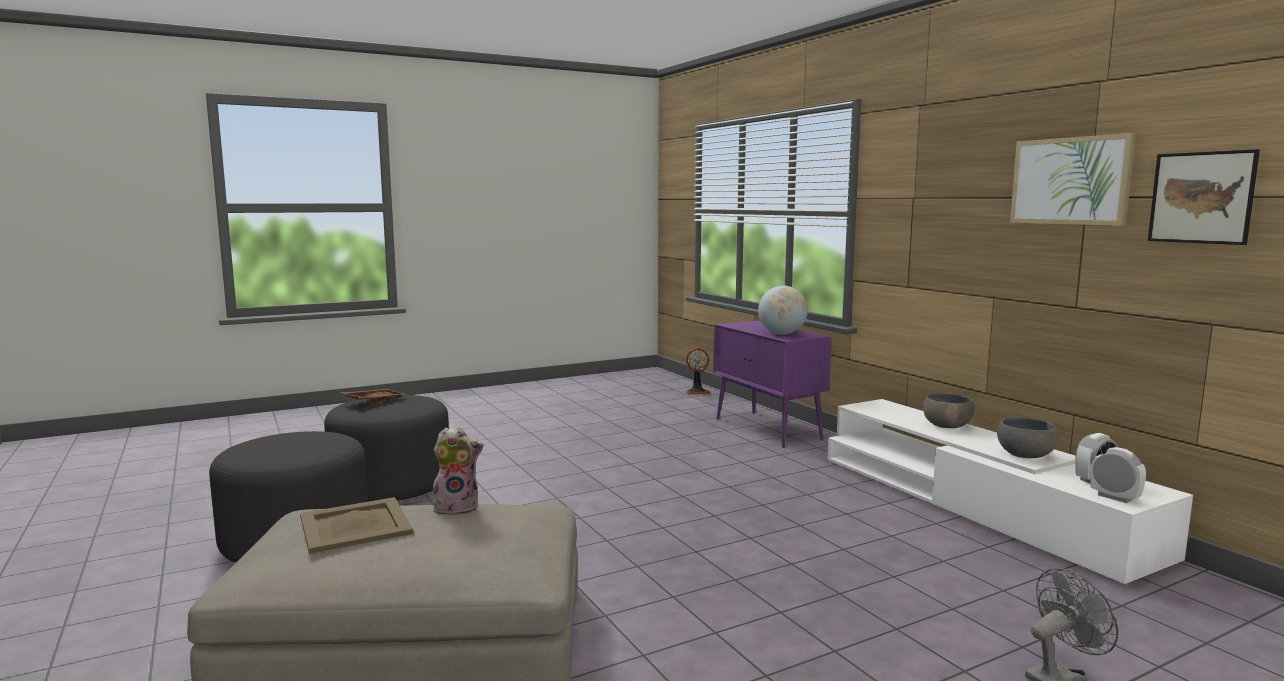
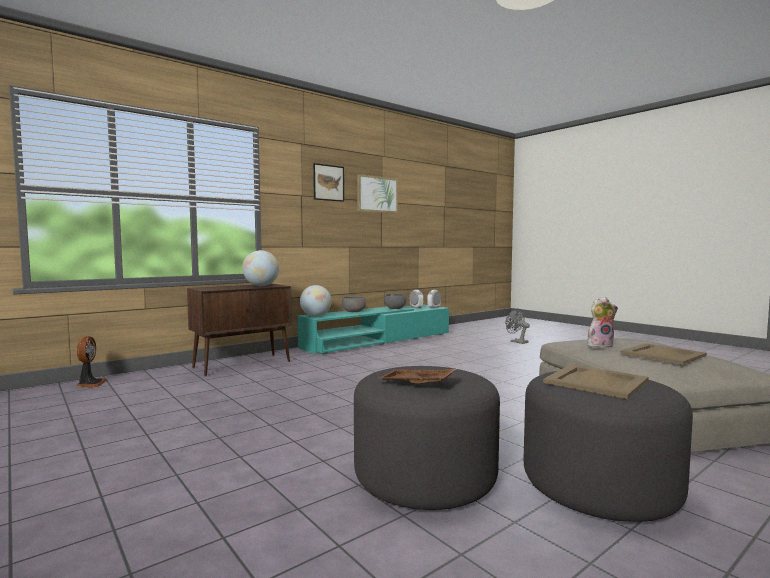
camera: 100 degrees left, 5 degrees down
plush toy [432,427,484,515] -> plush toy turned 105 degrees clockwise [588,297,618,348]
purple cabinet [714,321,832,448] -> brown cabinet [187,284,292,376]
white tv stand [827,399,1193,584] -> turquoise tv stand [297,304,449,354]
picture [1148,149,1260,245] -> picture moved to [313,163,344,202]
none -> globe [300,285,332,317]
none -> beige tray [543,364,649,399]

